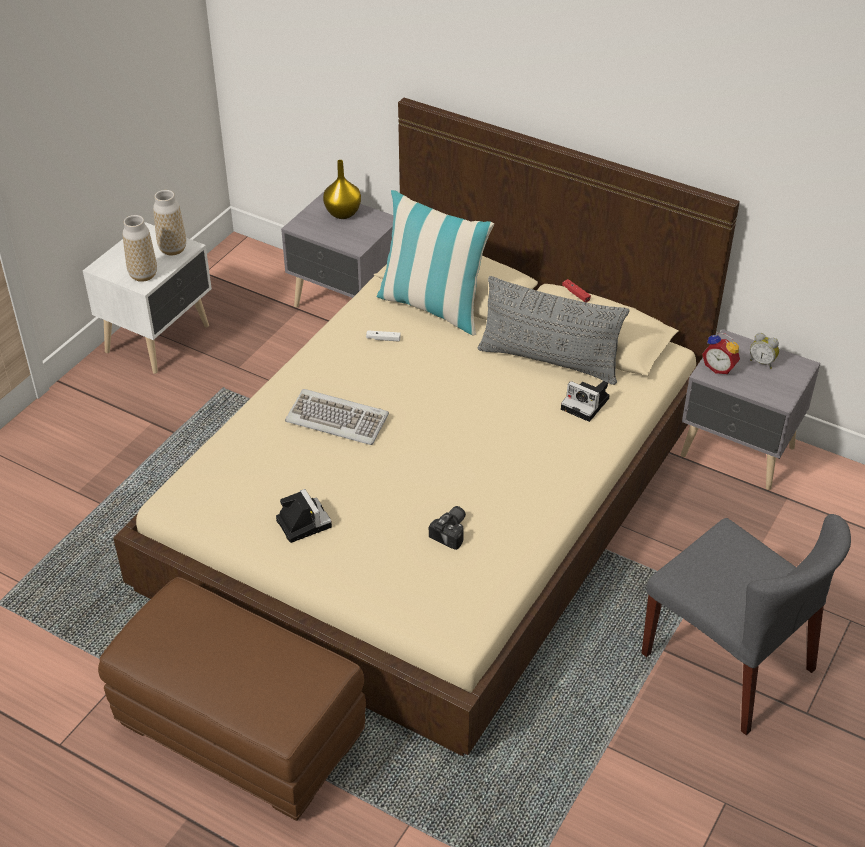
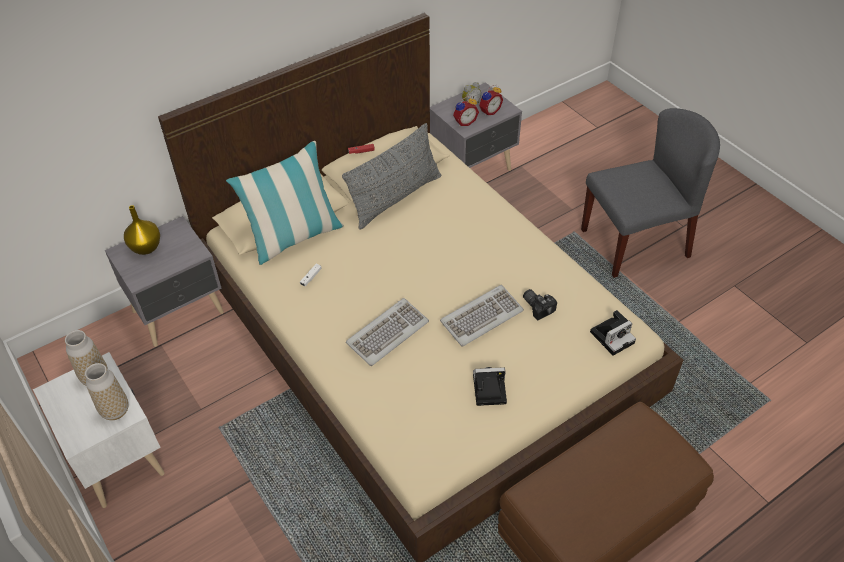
camera: 65 degrees left, 5 degrees up
camera [561,381,610,422] -> camera moved to [590,310,636,356]
none -> keyboard [440,285,524,347]
none -> alarm clock [479,85,503,116]

